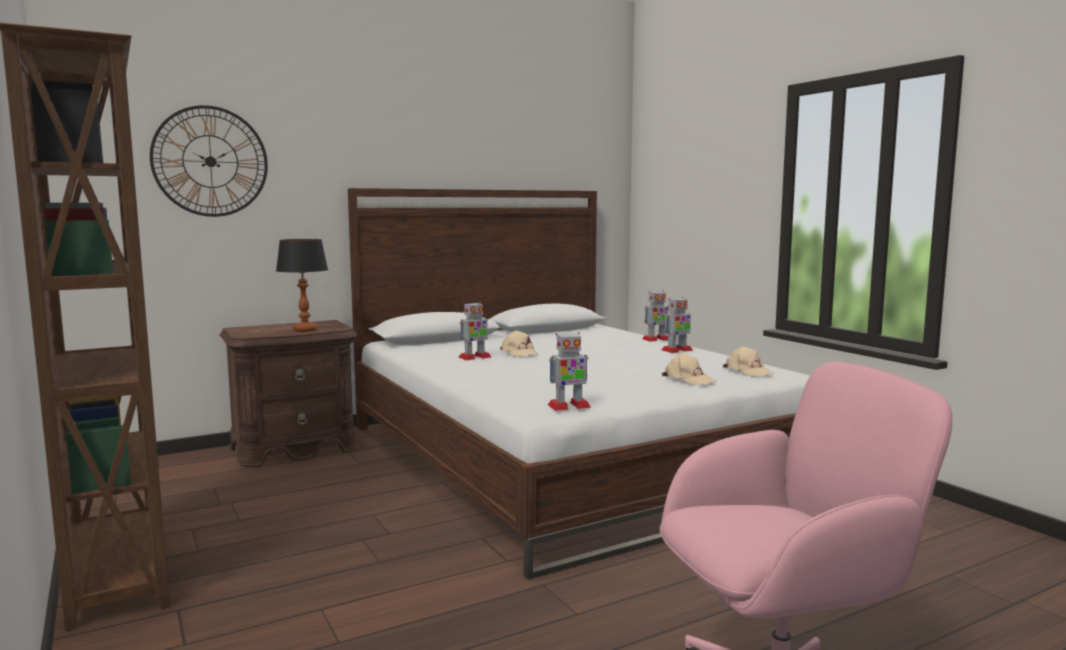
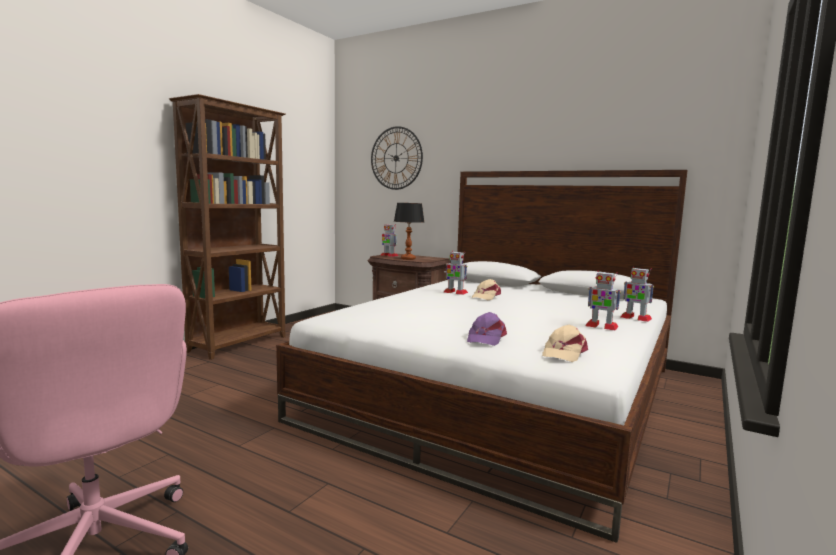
camera: 60 degrees right, 0 degrees up
toy robot [548,332,591,411] -> toy robot moved to [381,224,398,257]
beige cap [662,353,716,386] -> purple cap [467,312,507,346]

